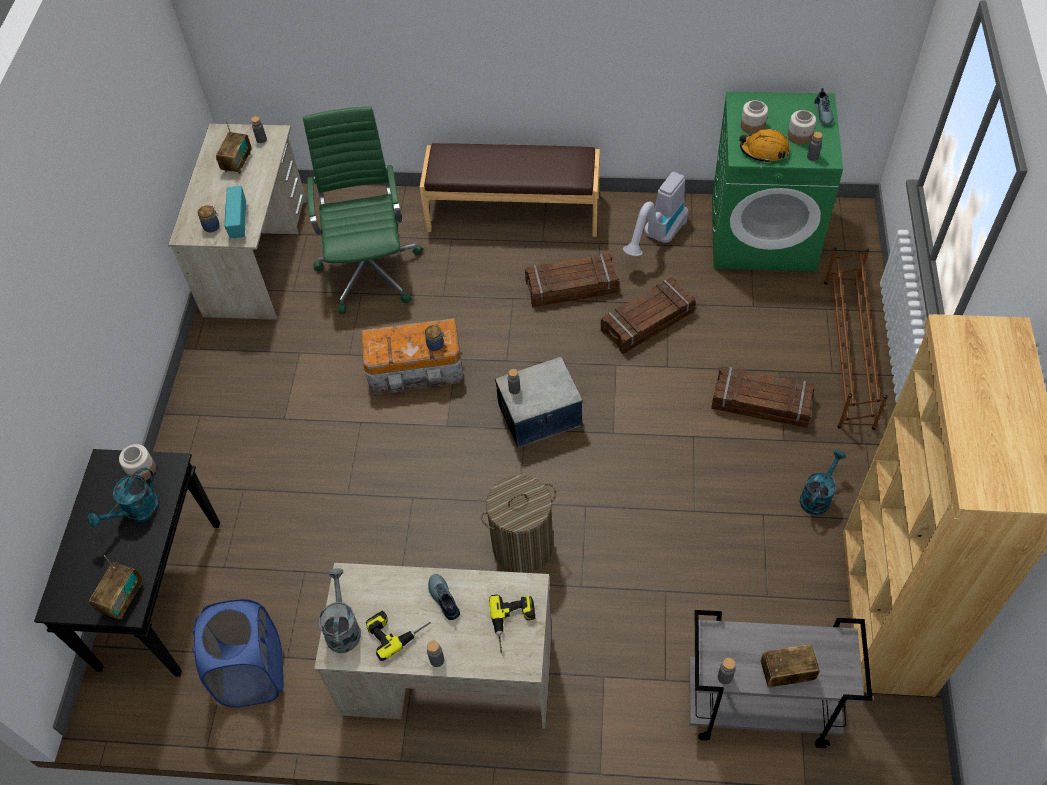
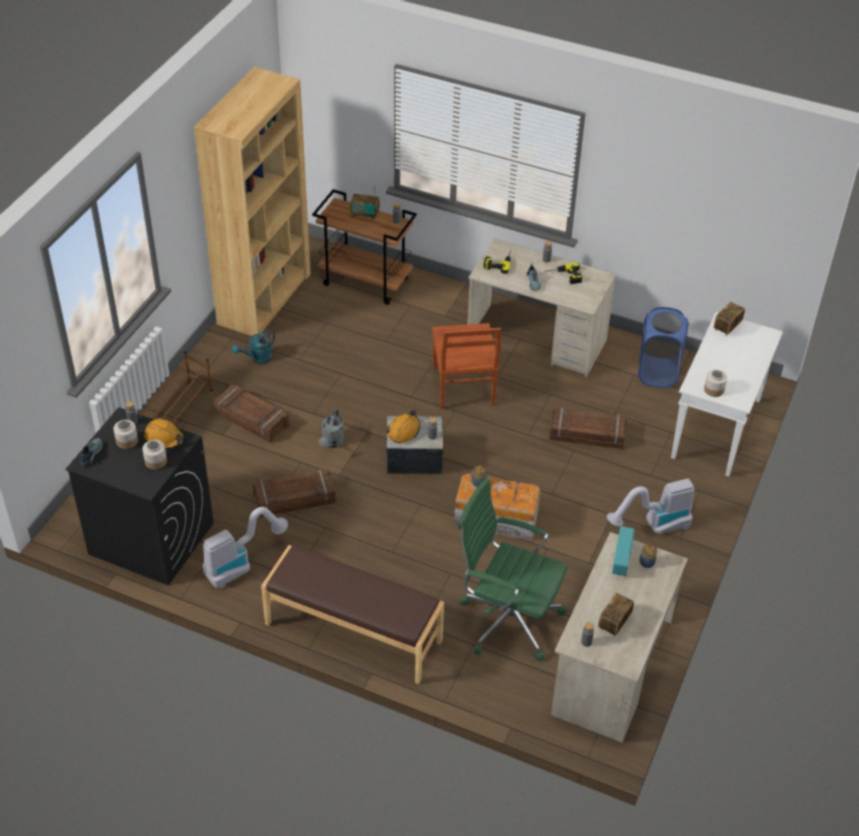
camera: 165 degrees left, 10 degrees down
black console table [34,449,220,677] -> white console table [671,312,783,477]
turquoise watering can [87,467,160,528] -> none
green office chair [303,106,423,314] -> green office chair turned 105 degrees clockwise [458,477,567,661]
grey watering can [319,568,361,653] -> grey watering can moved to [319,409,345,448]
laundry basket [481,475,556,573] -> brown chair [432,323,501,409]
crate [525,254,619,307] -> crate moved to [549,407,627,449]
grey cart [689,610,873,748] -> brown cart [312,189,417,305]
green washing machine [712,91,843,271] -> black washing machine [65,407,214,585]
none -> orange hard hat [386,410,420,443]
none -> vacuum cleaner [607,479,694,534]

